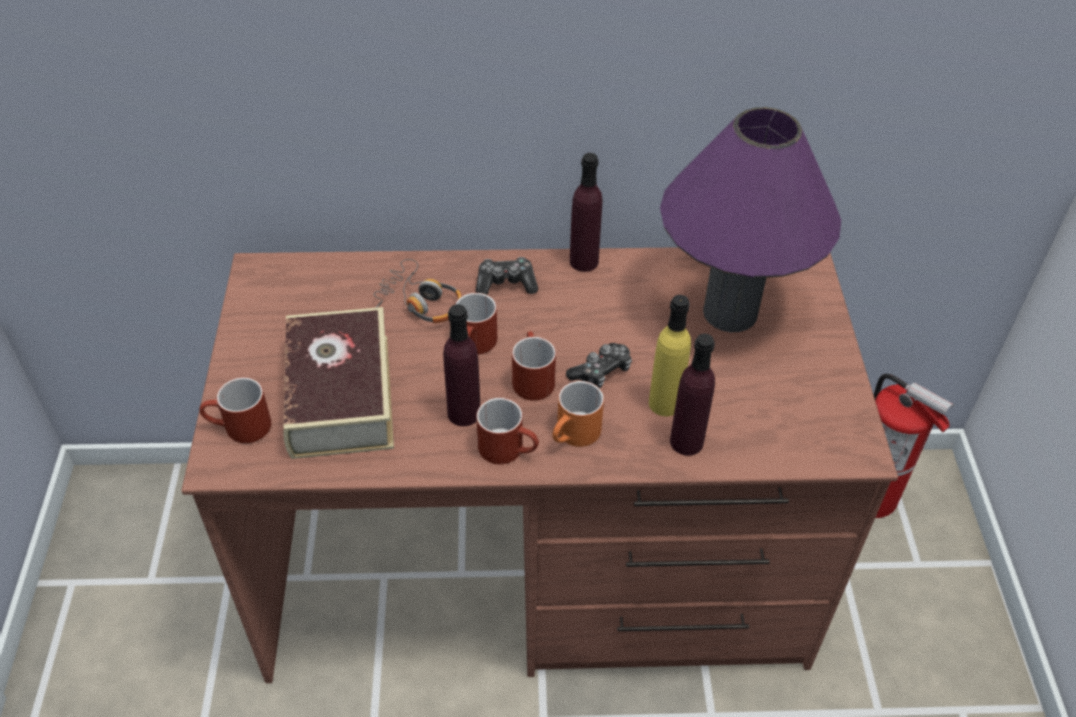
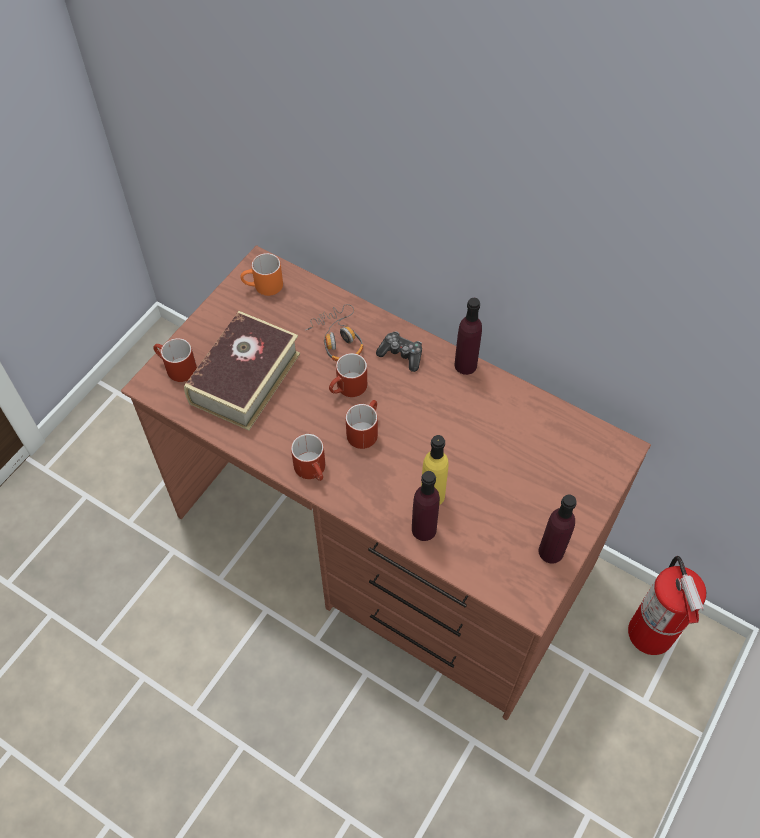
camera: 35 degrees right, 10 degrees up
purple bottle [443,304,480,426] -> purple bottle moved to [539,494,577,564]
orange mug [553,381,604,447] -> orange mug moved to [240,253,283,296]
game controller [566,343,632,388] -> none
purple table lamp [660,107,841,332] -> none

